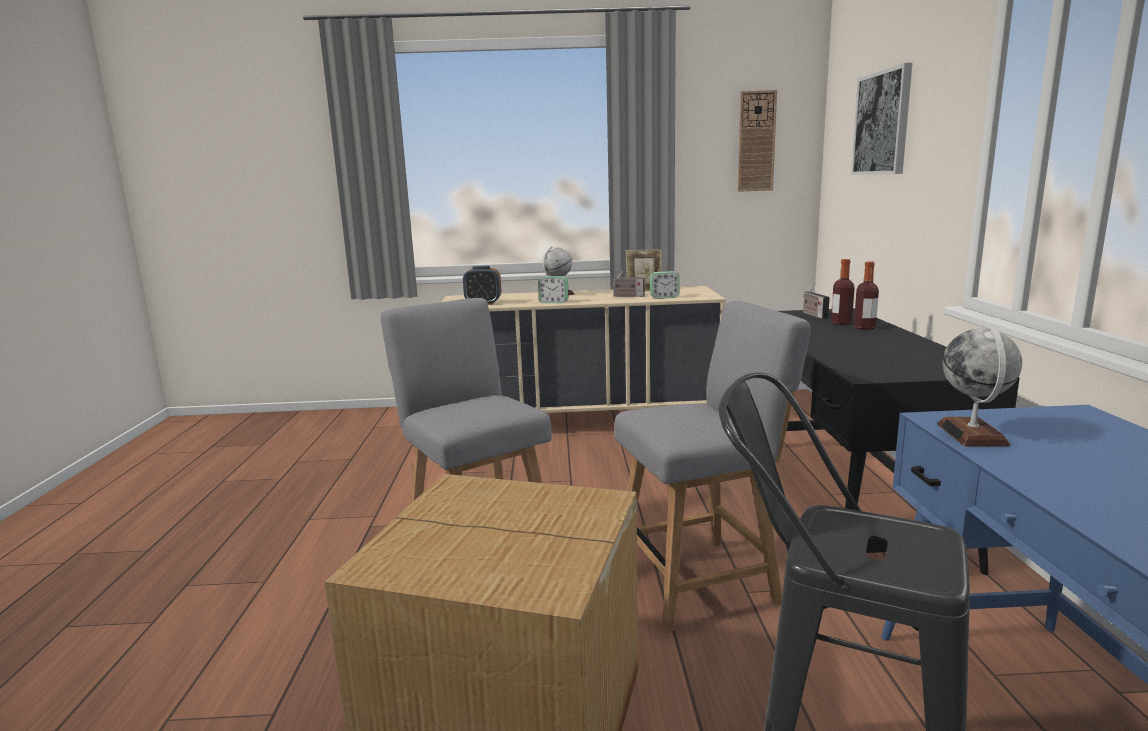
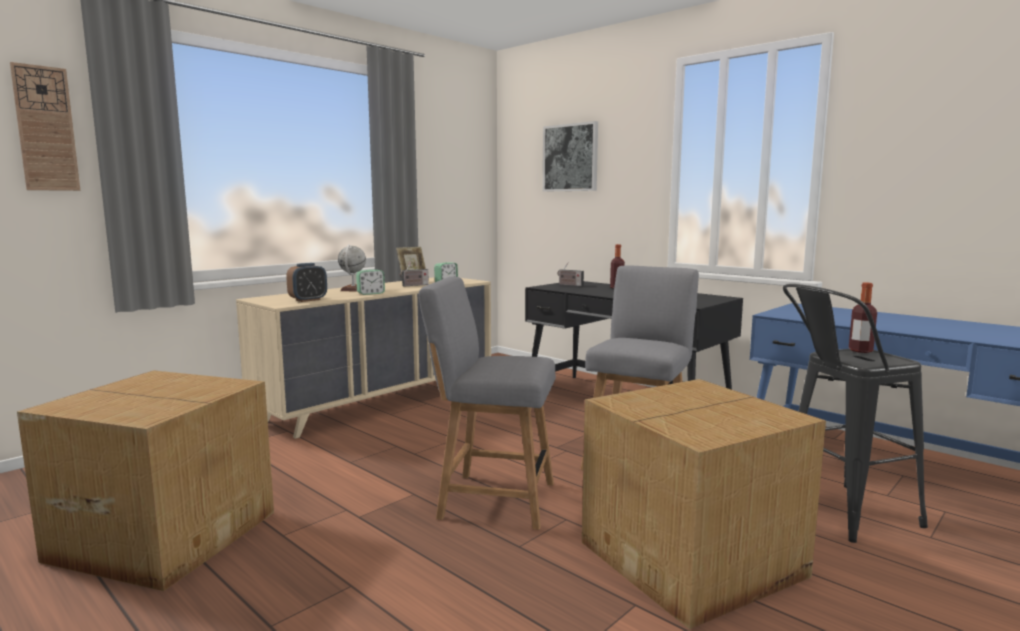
camera: 45 degrees left, 5 degrees down
wall clock [738,90,777,192] -> wall clock moved to [10,62,80,191]
bottle [831,259,855,325] -> bottle moved to [849,282,877,353]
globe [937,328,1022,446] -> none
none -> cardboard box [17,370,274,591]

